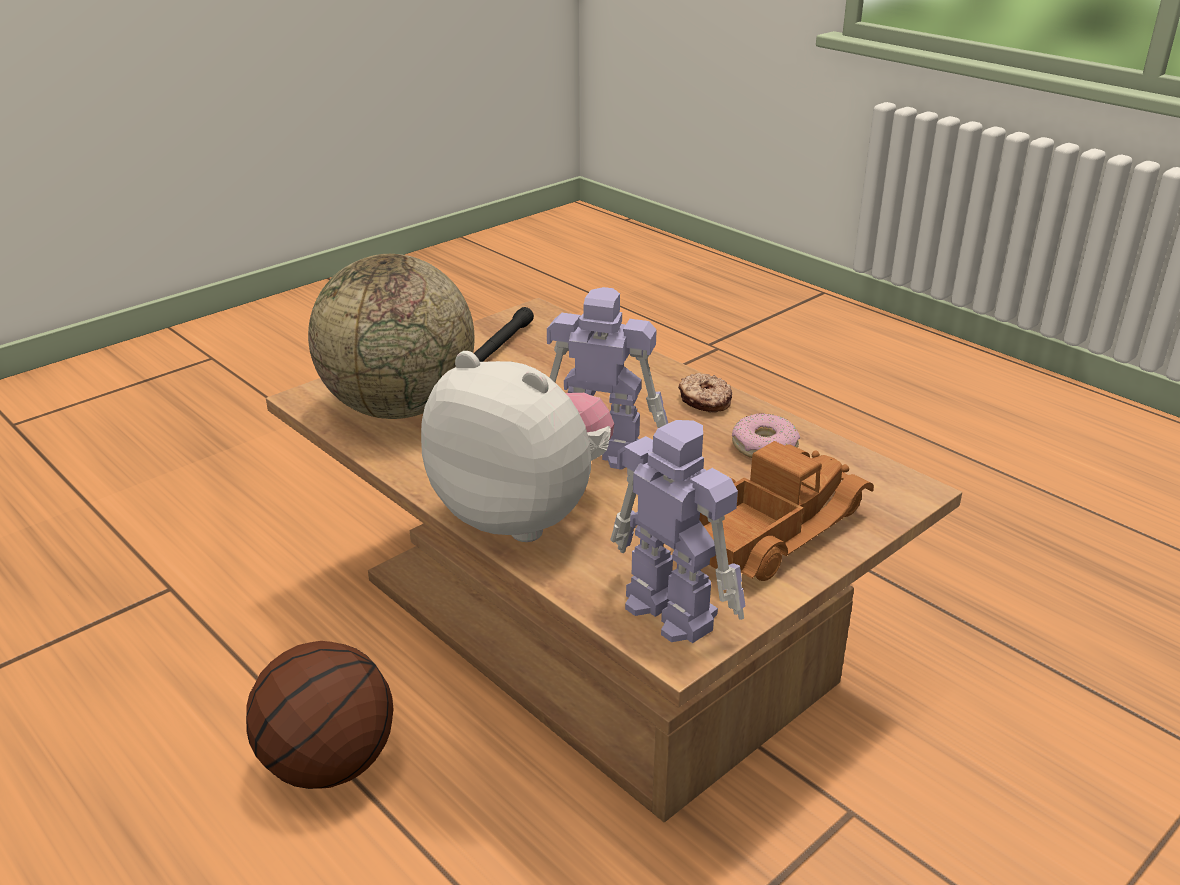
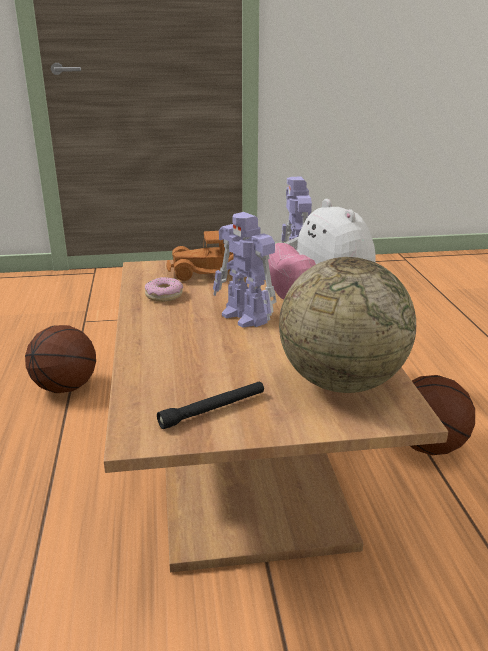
camera: 145 degrees left, 5 degrees down
donut [678,373,732,413] -> none
none -> basketball [25,325,96,393]

